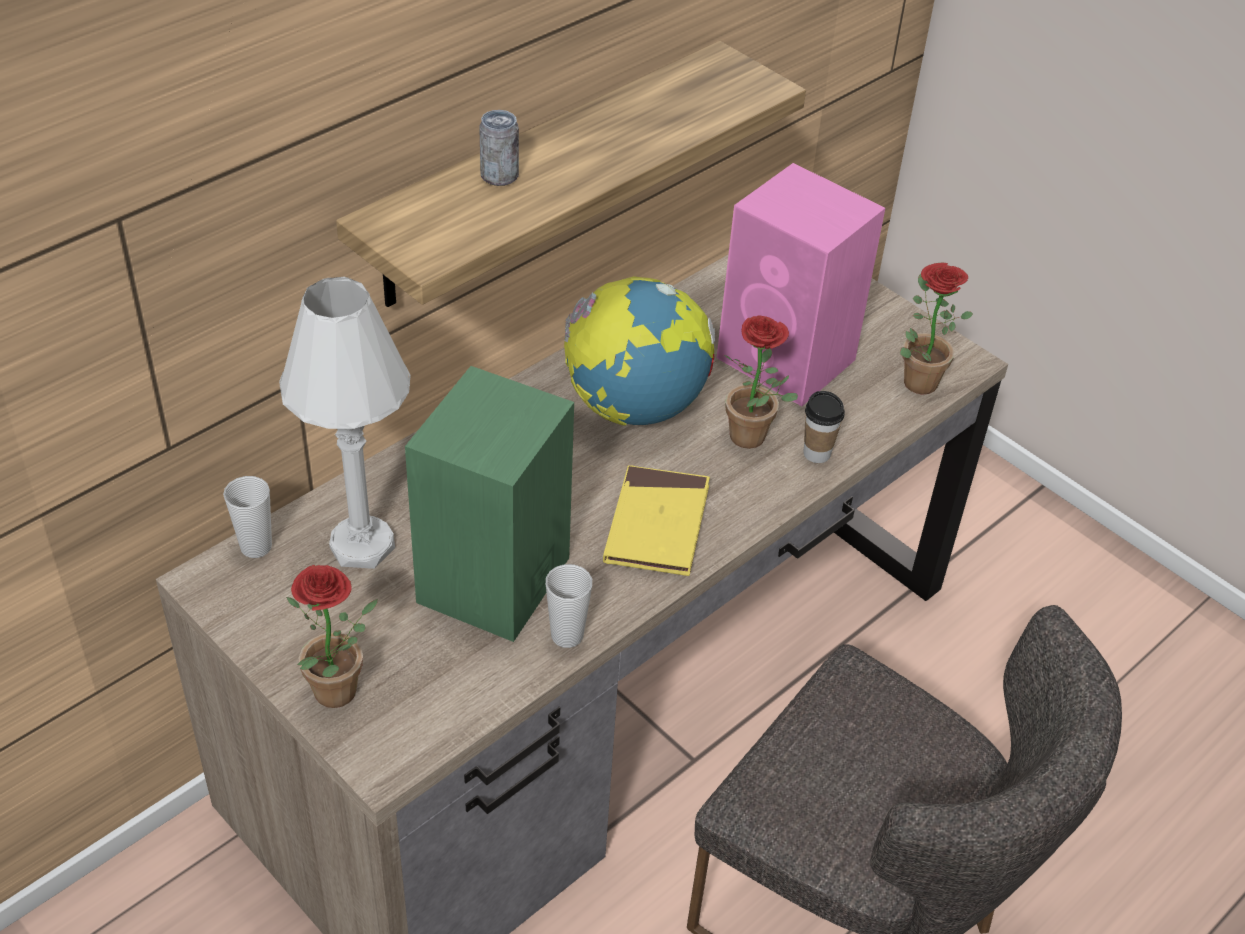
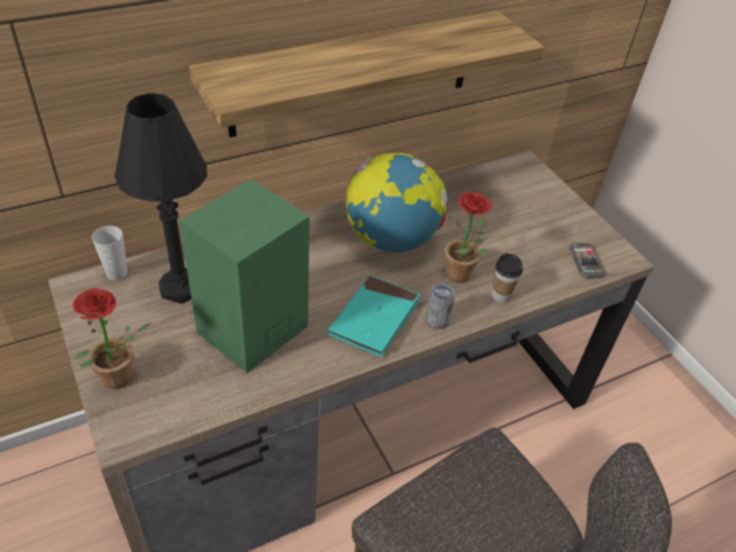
camera: 15 degrees right, 0 degrees up
white table lamp [279,277,411,569] -> black table lamp [114,93,207,304]
can [479,110,519,186] -> can moved to [425,284,455,329]
cup [546,564,592,648] -> none
yellow book [603,465,710,576] -> turquoise book [328,276,420,357]
pink speaker [717,163,885,406] -> none
potted plant [900,262,973,394] -> phone [569,243,605,278]

